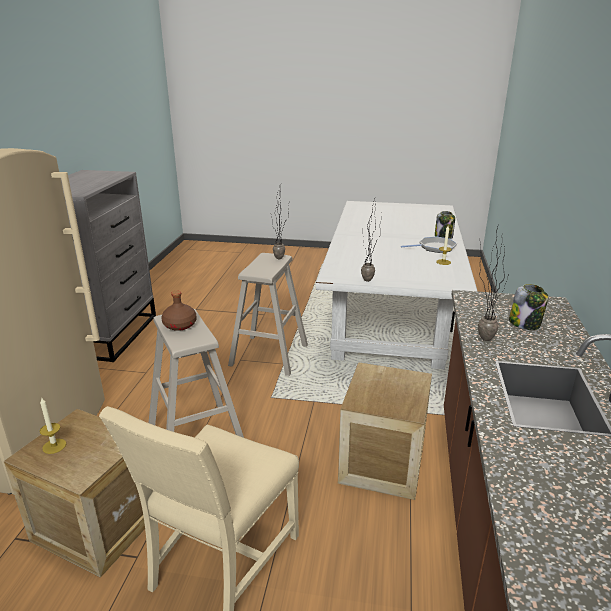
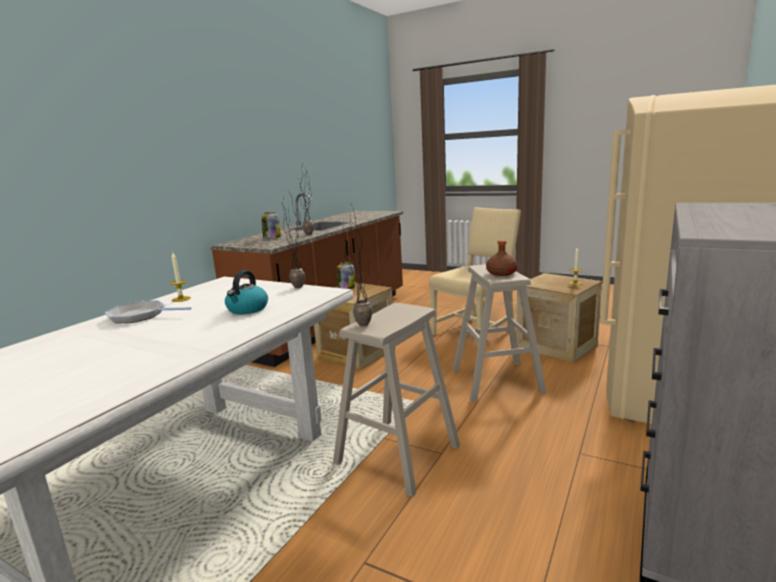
camera: 160 degrees left, 10 degrees down
jar [435,211,455,239] -> jar moved to [337,262,355,289]
none -> kettle [225,270,268,314]

